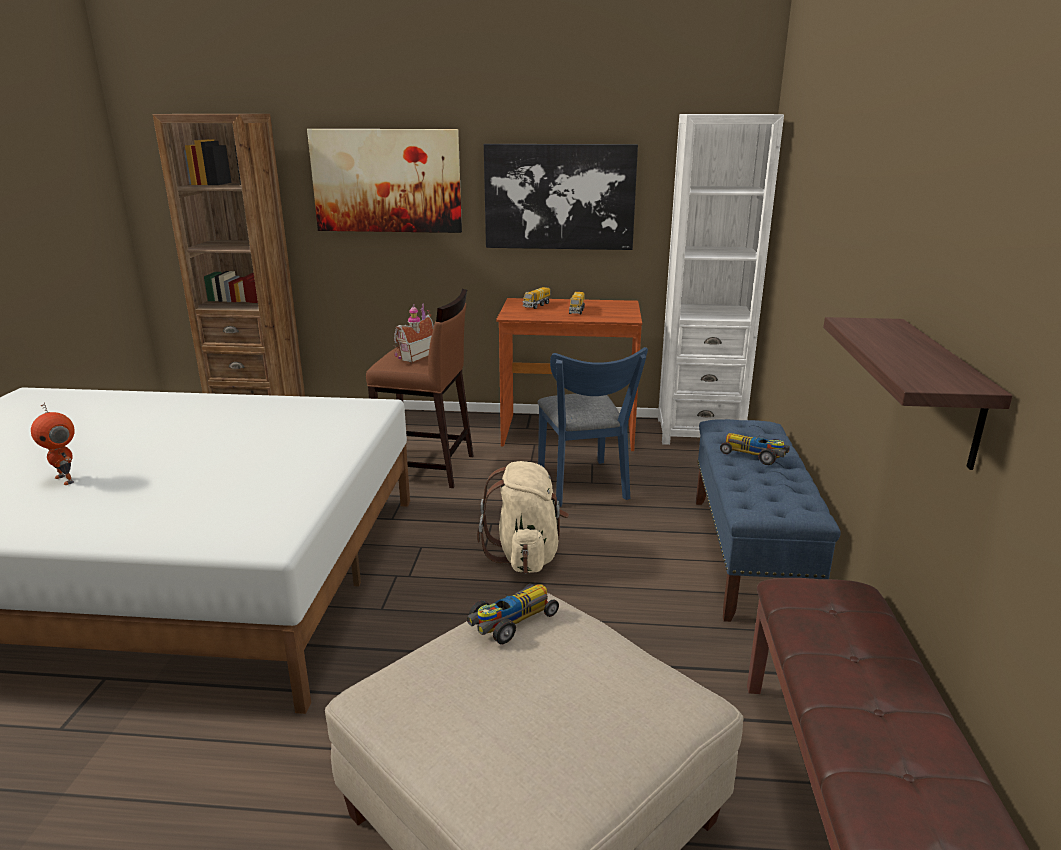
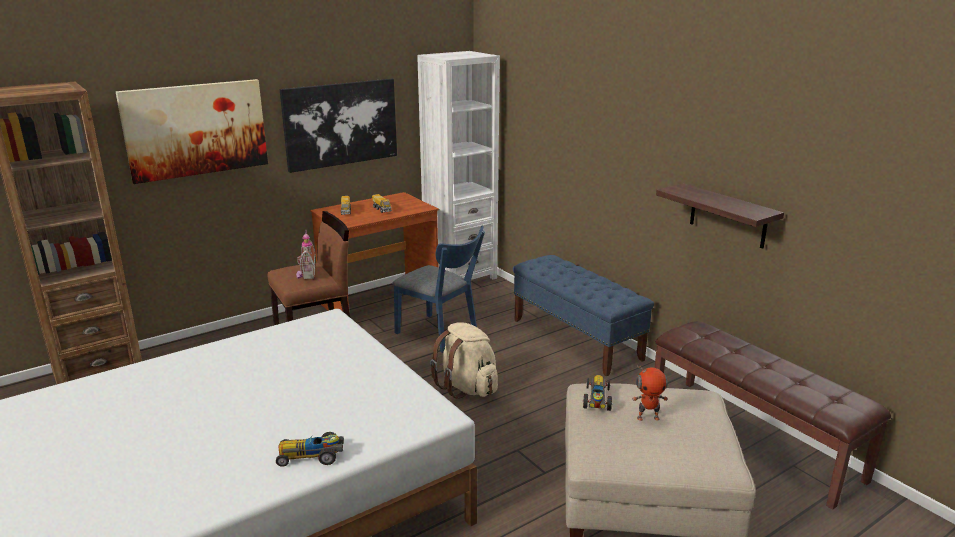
camera: 40 degrees left, 0 degrees up
toy robot [31,402,75,485] -> toy robot moved to [632,365,668,421]
toy car [720,433,790,465] -> toy car moved to [276,432,344,467]

